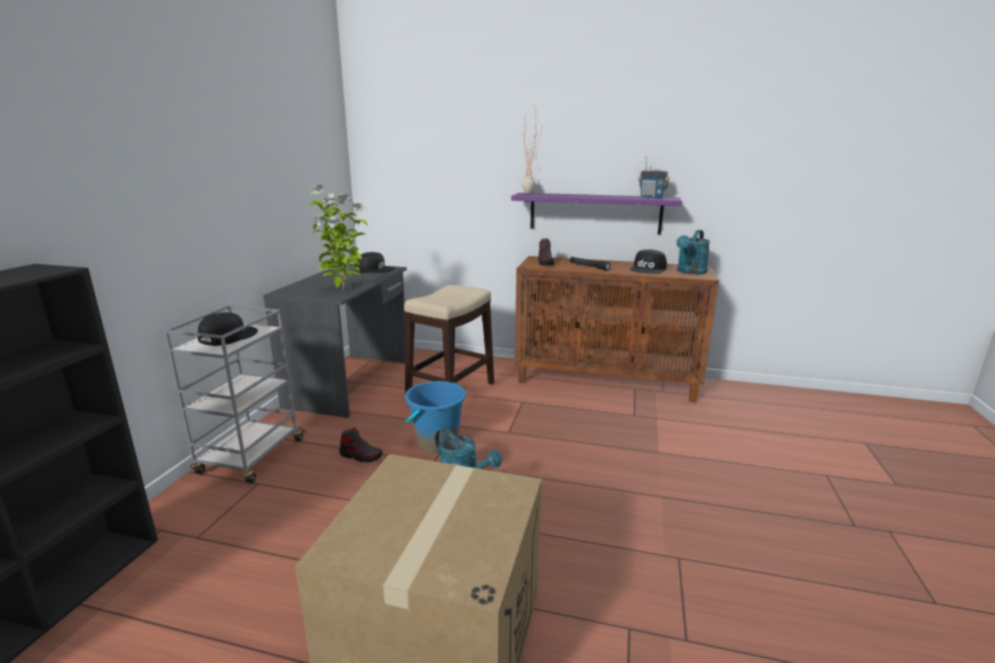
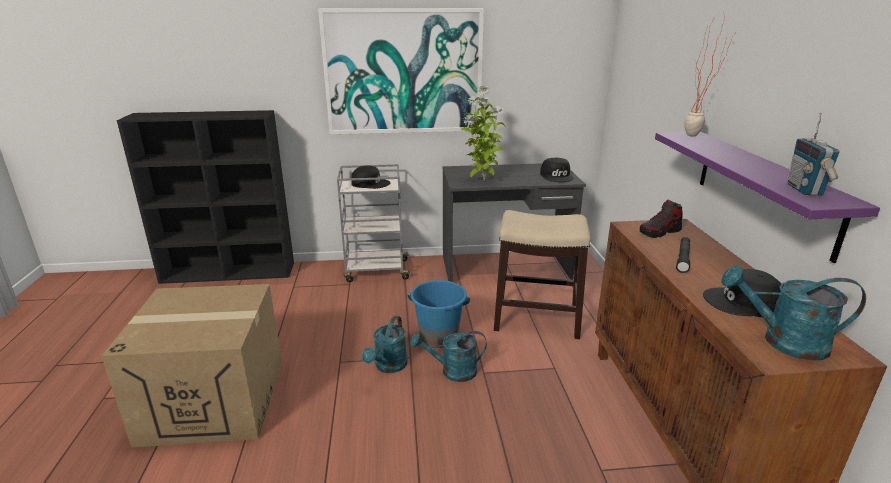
camera: 70 degrees right, 5 degrees up
shoe [339,427,382,463] -> none
none -> picture [318,8,484,134]
none -> turquoise watering can [410,331,487,382]

